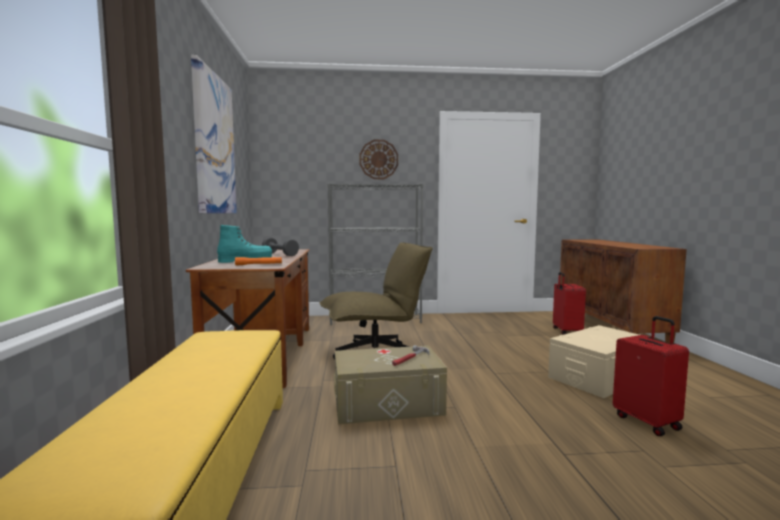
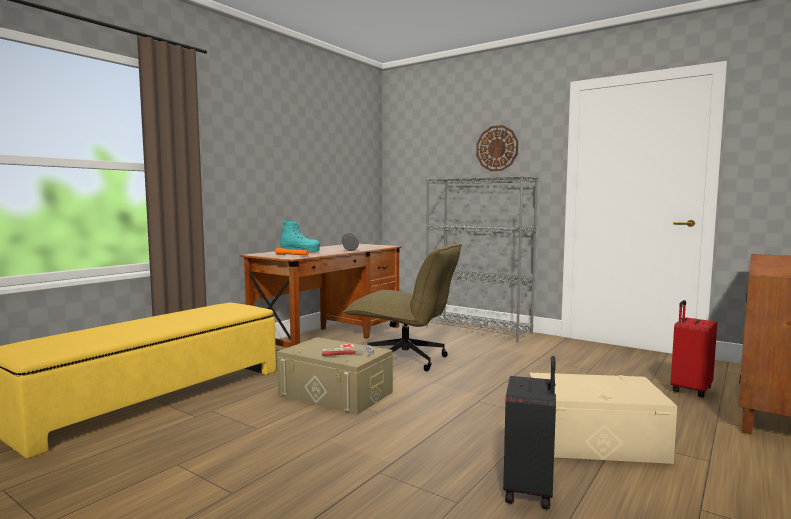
camera: 40 degrees right, 0 degrees up
picture [191,55,237,213] -> none
red suitcase [613,316,689,436] -> black suitcase [503,356,556,510]

